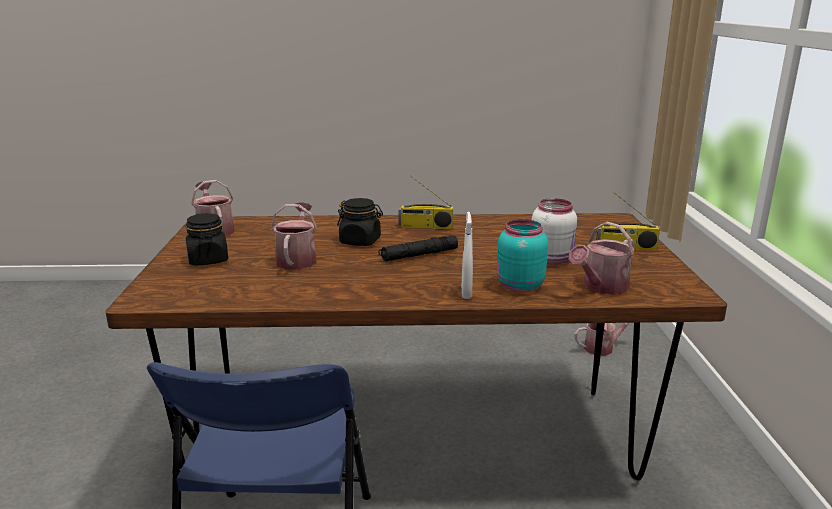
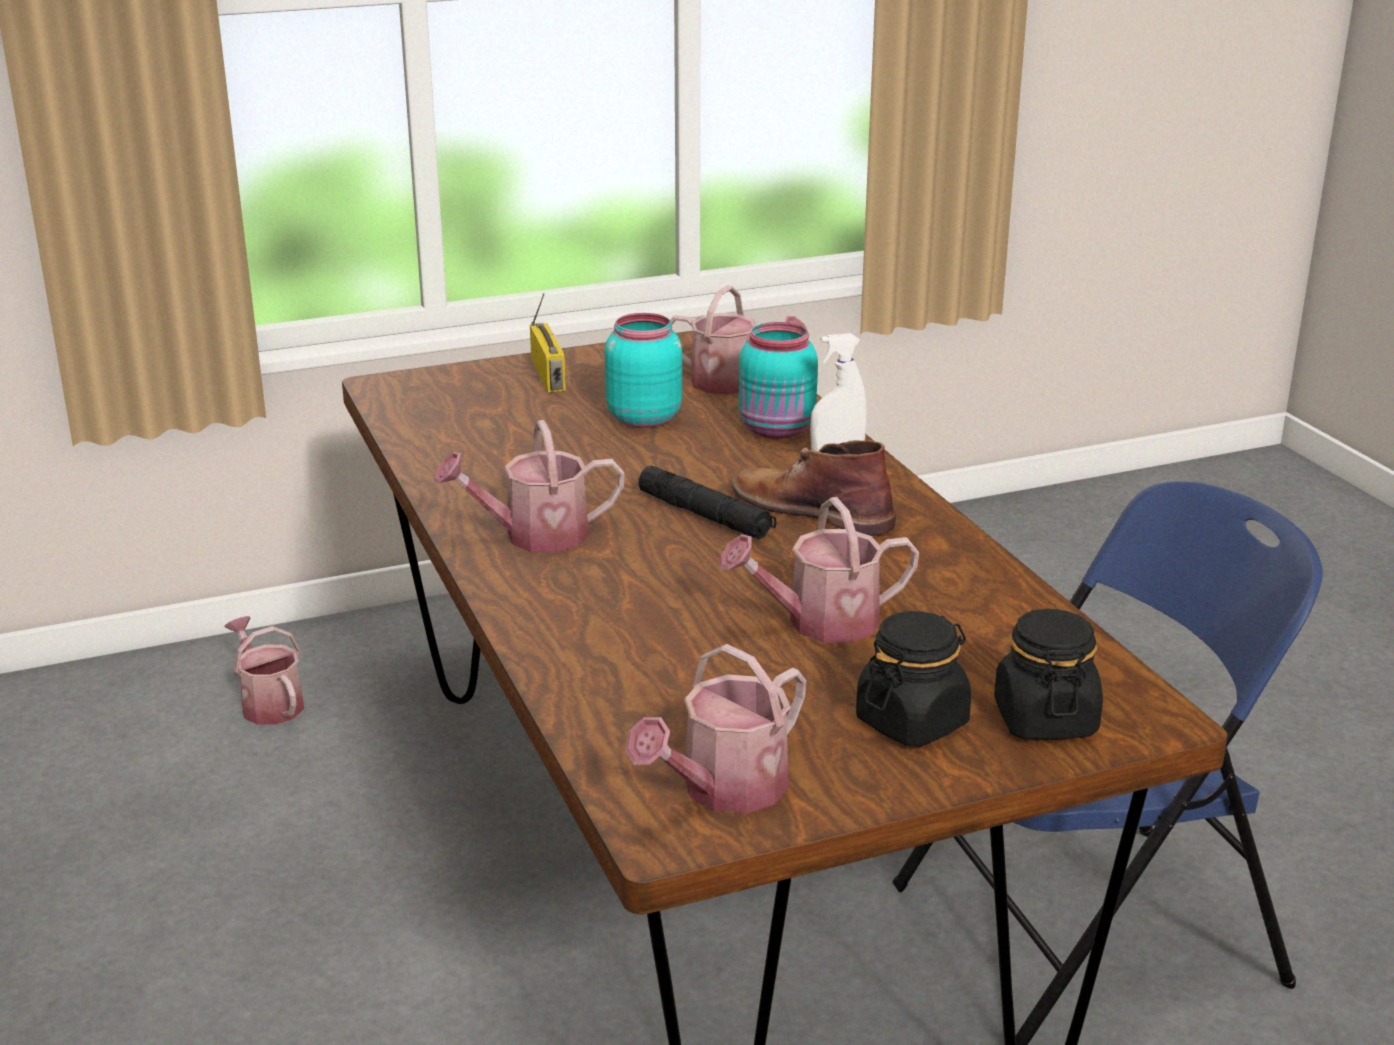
camera: 110 degrees left, 5 degrees up
black jar [337,198,383,246] -> black jar moved to [994,609,1103,740]
radio [398,177,453,229] -> watering can [433,420,625,552]
white jar [532,198,577,264] -> turquoise jar [605,313,682,428]
none -> brown boot [732,440,896,536]

